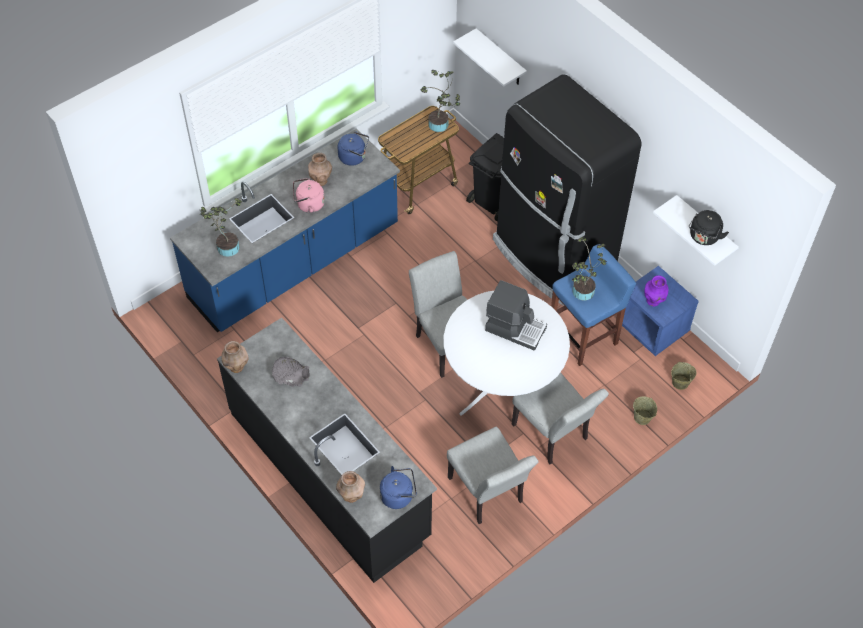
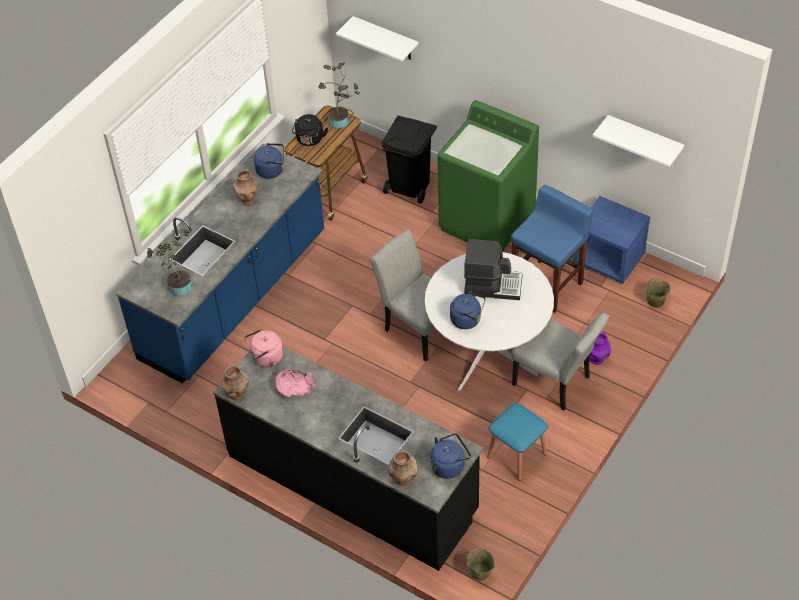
camera: 15 degrees left, 5 degrees down
grey bowl [272,357,310,387] -> pink bowl [275,369,315,397]
pink kettle [293,178,325,213] -> pink kettle moved to [244,329,283,367]
grey chair [447,426,538,524] -> blue stool [487,403,548,481]
black fridge [493,74,641,306] -> green washing machine [437,100,539,252]
potted plant [572,237,607,301] -> none
beige bucket [633,396,657,425] -> beige bucket moved to [466,549,495,581]
purple vase [644,275,668,306] -> purple vase moved to [590,332,611,365]
black kettle [689,210,729,245] -> black kettle moved to [292,114,328,146]
none -> blue kettle [450,291,485,329]

